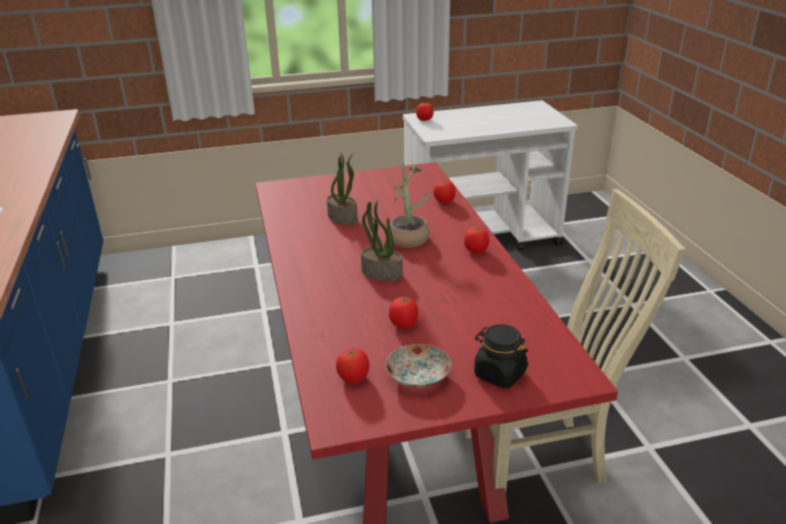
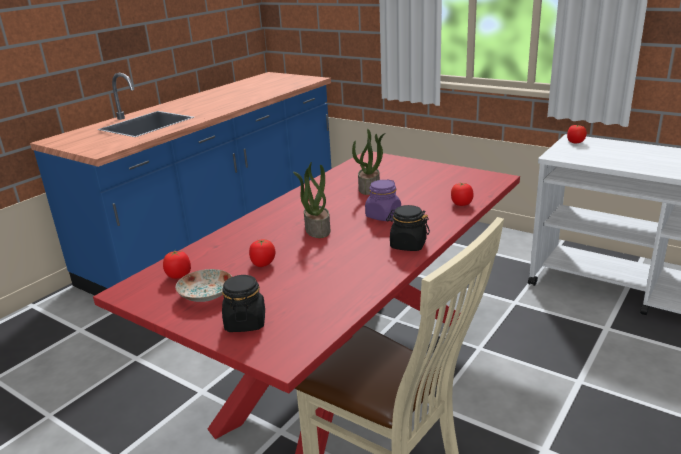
camera: 50 degrees right, 5 degrees down
potted plant [389,163,433,248] -> purple jar [365,179,401,221]
tomato [464,227,489,254] -> black jar [386,205,430,251]

